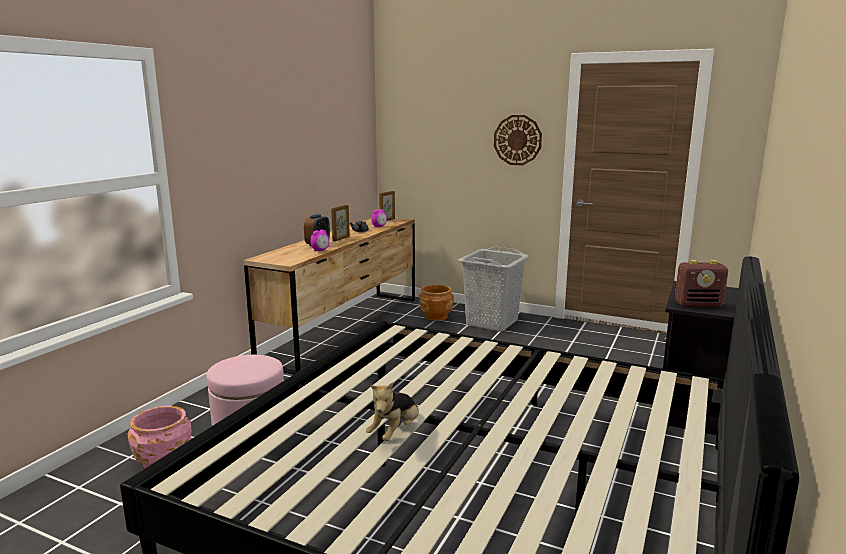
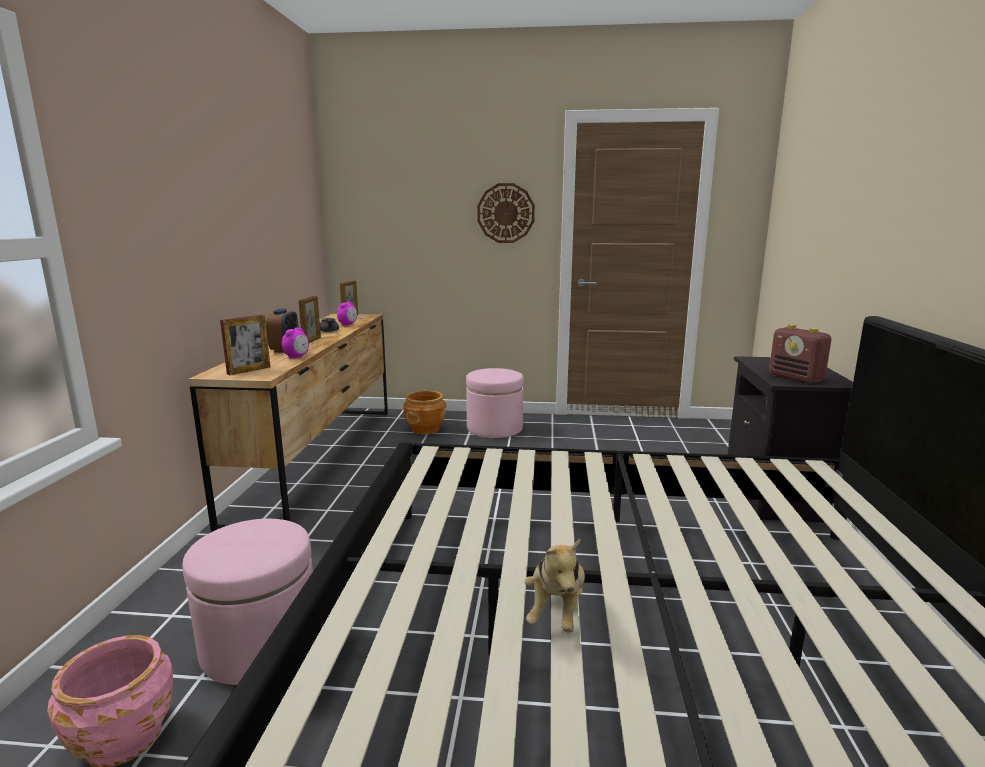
camera: 20 degrees left, 0 degrees up
grey laundry basket [458,247,529,332] -> pink ottoman [466,368,524,438]
radio [675,260,728,307] -> radio turned 75 degrees clockwise [769,324,831,383]
none -> picture frame [220,315,270,375]

